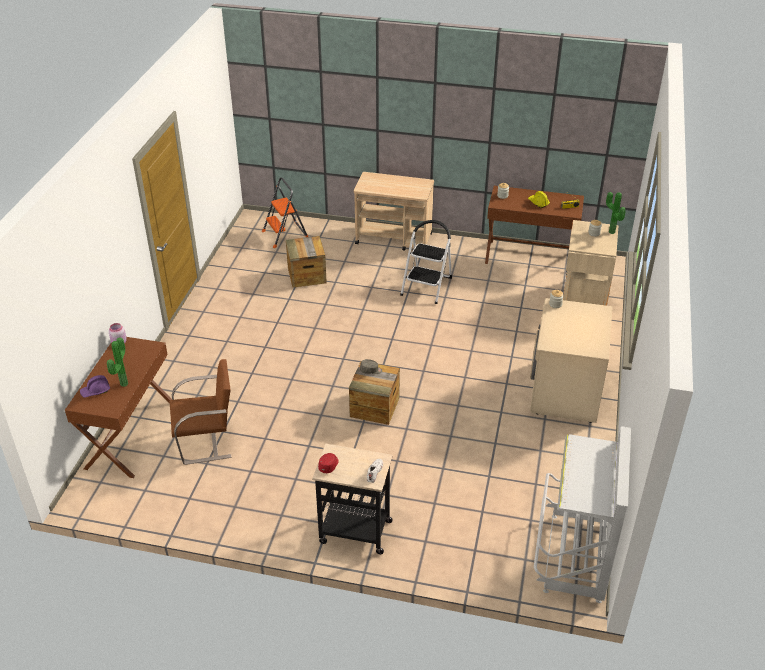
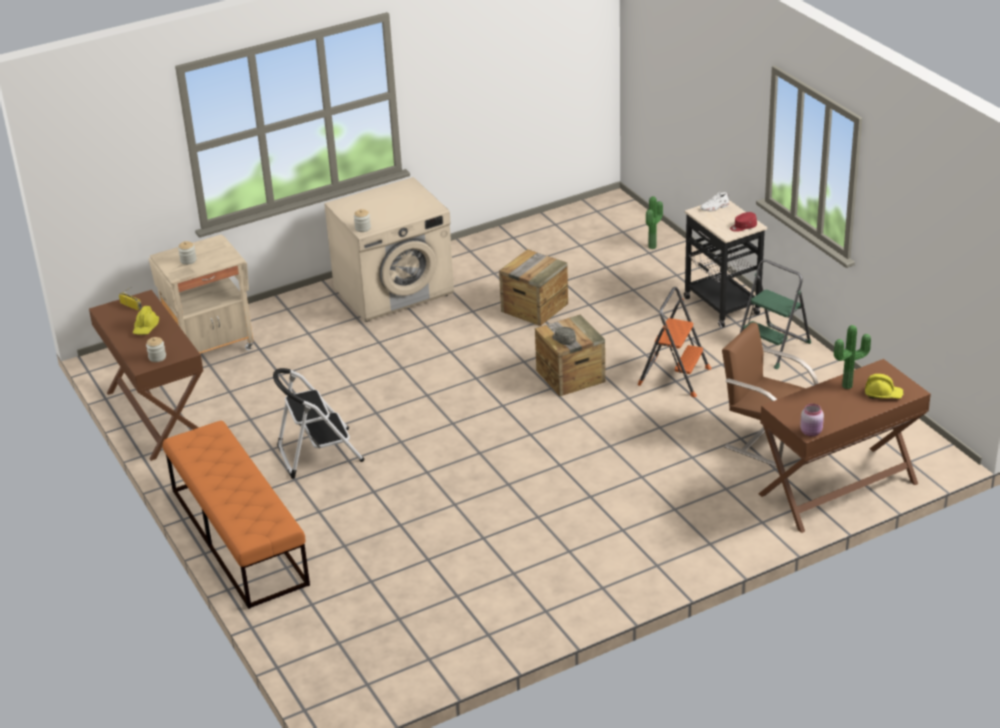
camera: 130 degrees left, 5 degrees down
purple hard hat [80,375,110,398] -> yellow hard hat [865,374,904,399]
orange step ladder [262,177,308,248] -> orange step ladder moved to [638,287,711,397]
crate [286,236,327,288] -> crate moved to [499,249,568,326]
beige cart [354,172,434,251] -> orange bench [163,421,310,609]
white shoe rack [534,426,631,603] -> none
potted plant [606,192,626,234] -> potted plant moved to [646,196,663,249]
none -> green step ladder [740,260,811,369]

